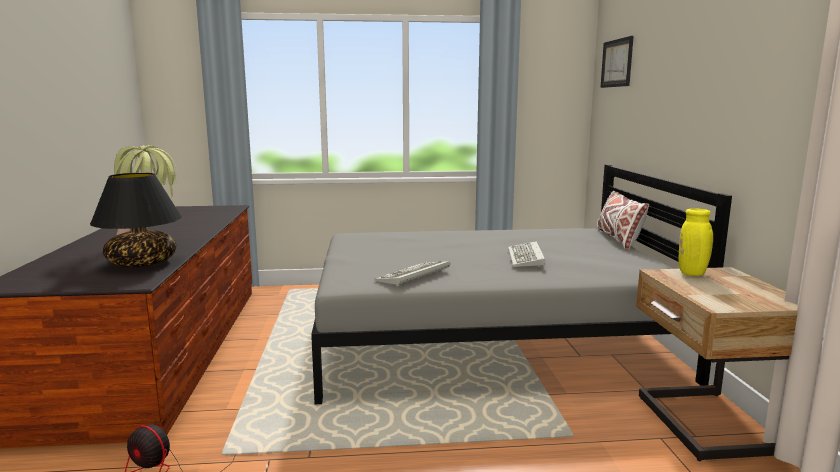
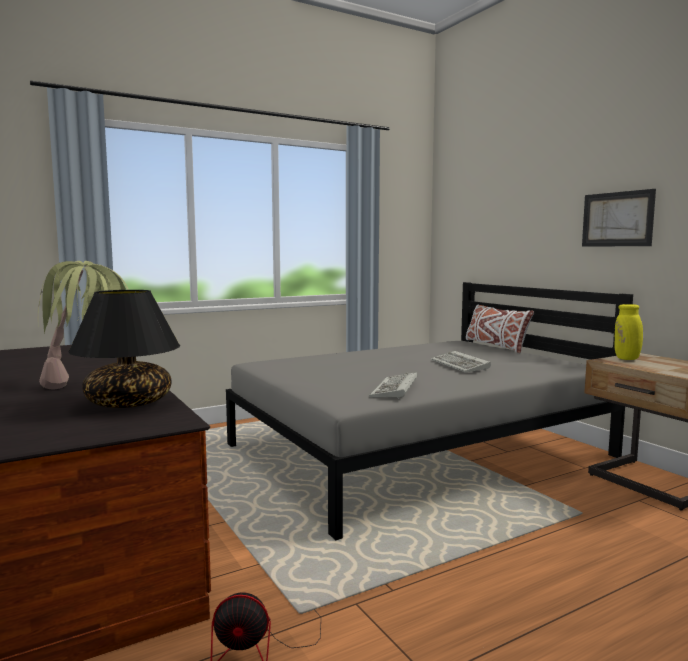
camera: 25 degrees left, 5 degrees down
picture [600,36,634,88] -> picture moved to [582,189,656,247]

